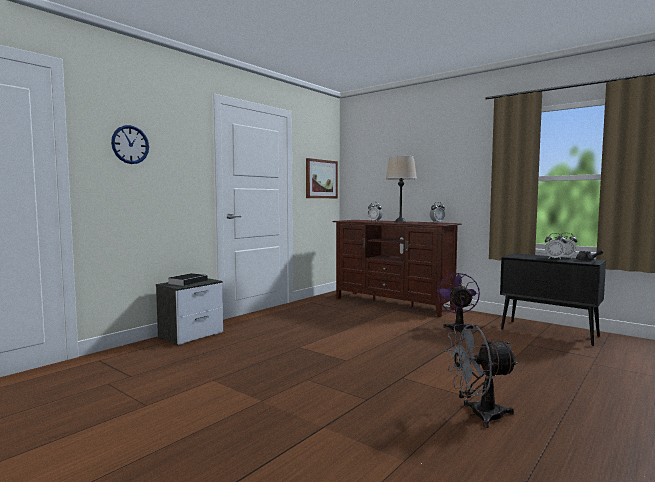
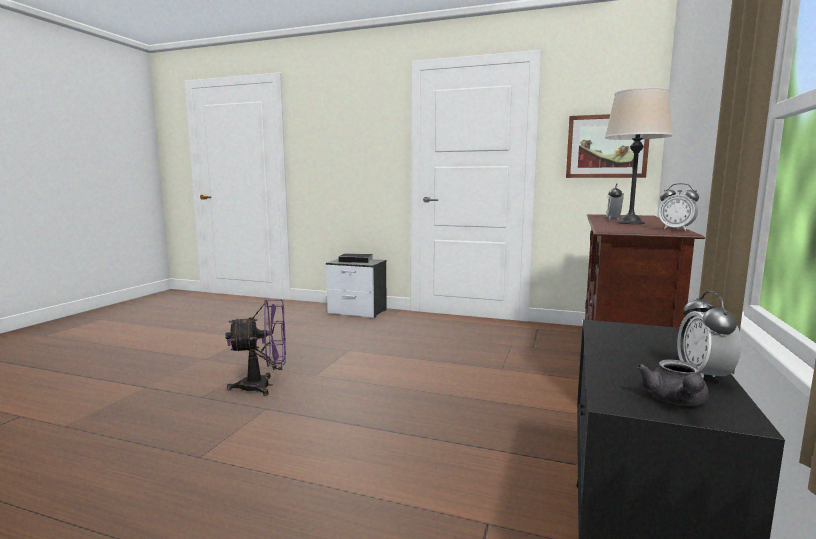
camera: 70 degrees right, 5 degrees up
wall clock [111,125,149,164] -> none
purple fan [437,273,480,335] -> purple fan moved to [225,300,286,396]
grey fan [445,324,518,428] -> none
alarm clock [545,233,567,259] -> none

